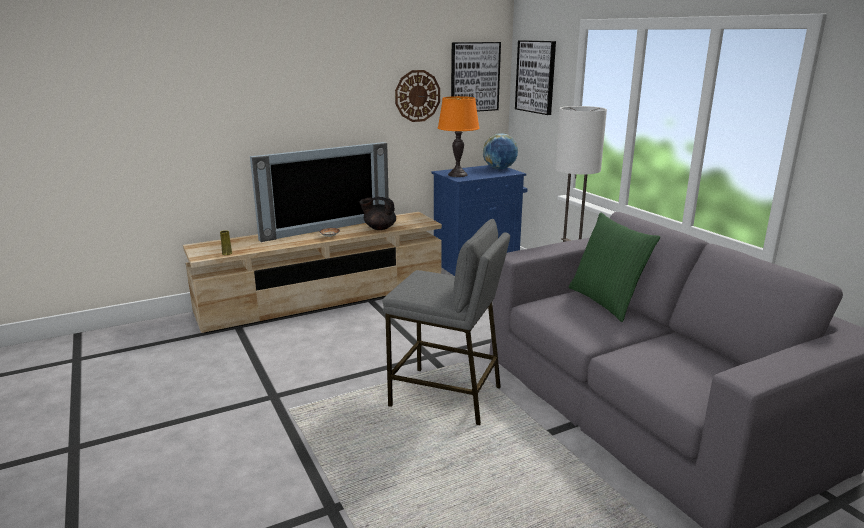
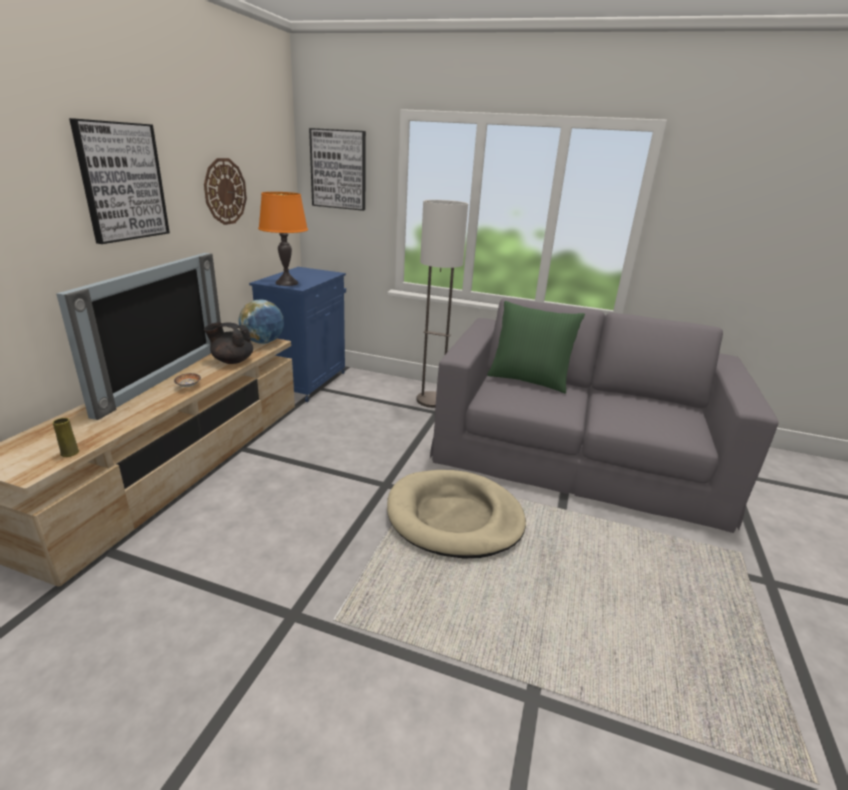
camera: 45 degrees left, 5 degrees up
black teapot [359,197,396,230] -> black teapot turned 45 degrees clockwise [204,322,253,364]
grey stool [382,219,510,425] -> beige dog bed [387,470,526,559]
picture [451,42,501,112] -> picture moved to [69,118,170,244]
globe [483,133,518,169] -> globe moved to [239,300,284,344]

